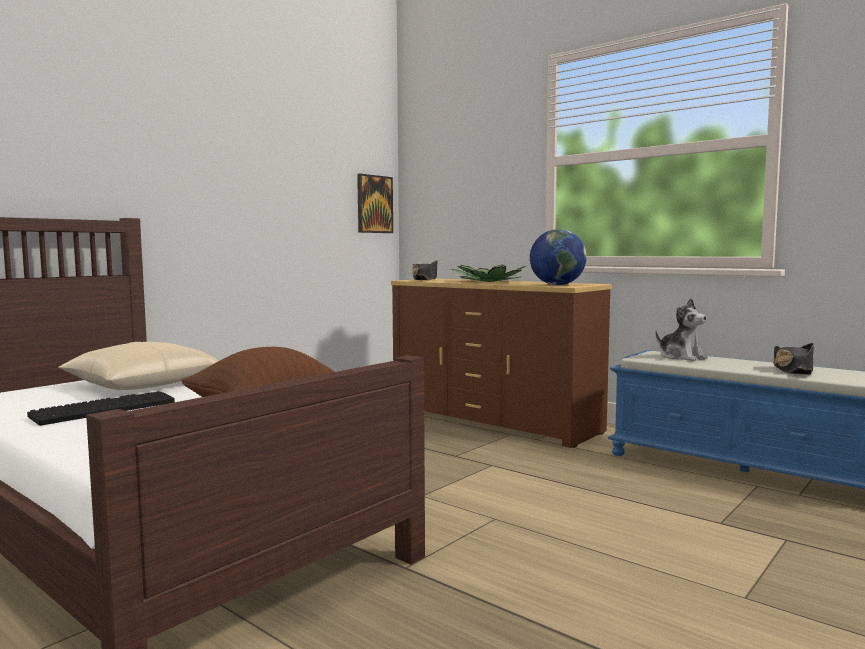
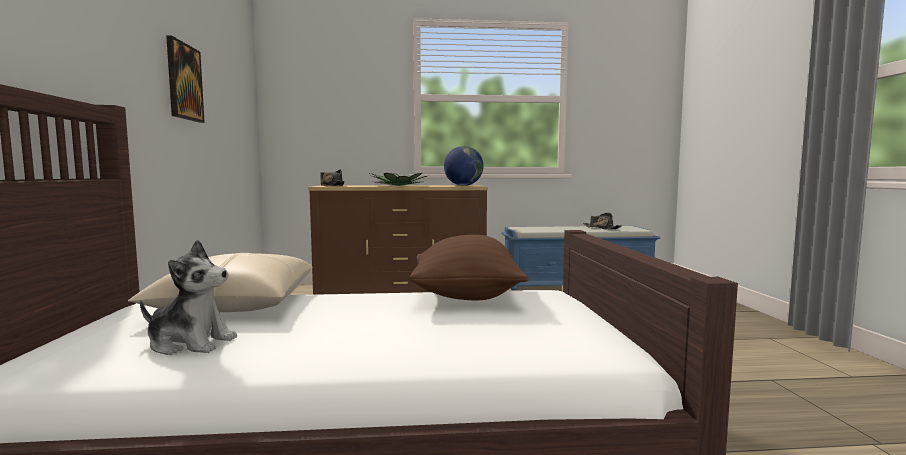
camera: 45 degrees left, 0 degrees up
keyboard [27,391,175,426] -> none
picture [357,174,393,233] -> picture moved to [166,35,205,123]
plush toy [655,298,708,361] -> plush toy moved to [140,240,237,355]

